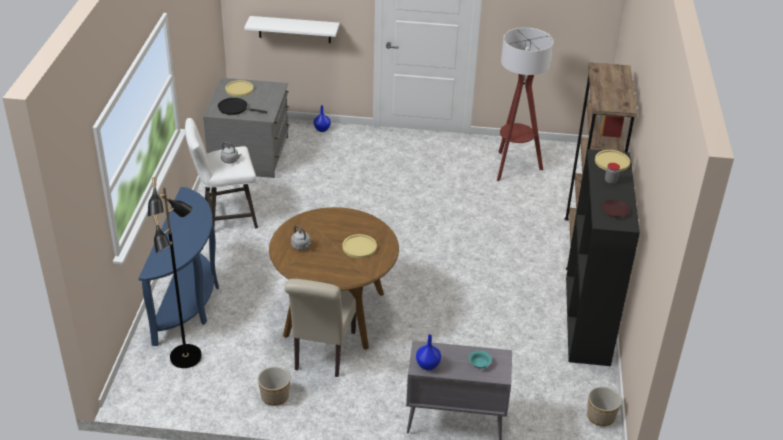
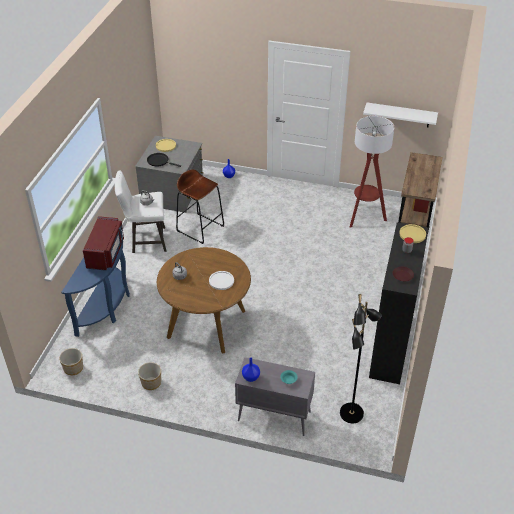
camera: 10 degrees right, 5 degrees up
black floor lamp [148,177,202,368] -> black floor lamp moved to [340,294,382,423]
white shelf [244,16,339,43] -> white shelf moved to [363,102,438,127]
beige chair [285,279,356,377] -> none
yellow plate [342,234,377,258] -> white plate [209,271,234,290]
planter [587,387,621,426] -> planter moved to [59,348,83,375]
none -> red microwave [83,216,124,271]
none -> brown stool [176,169,224,244]

